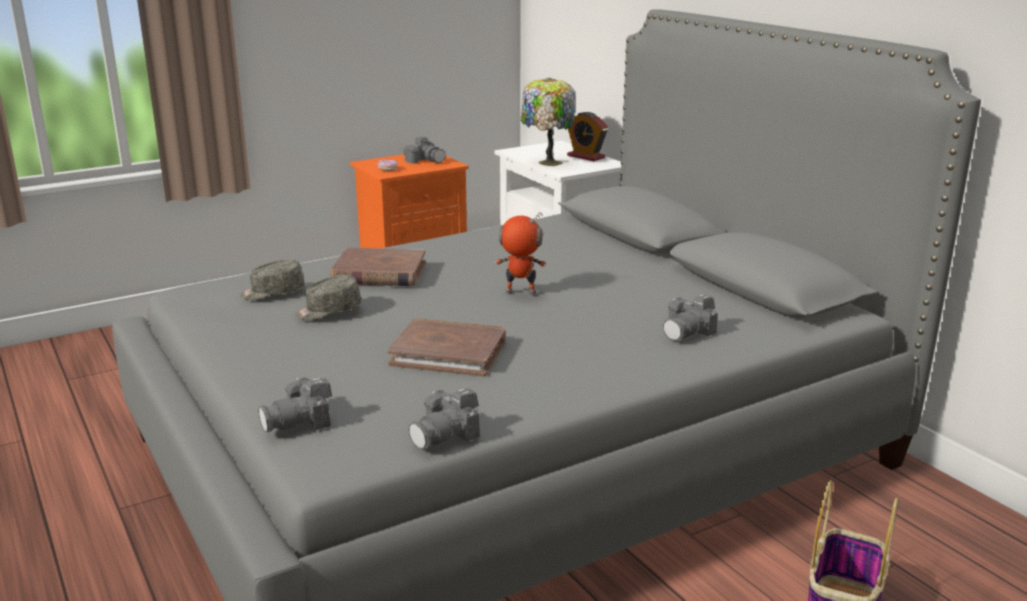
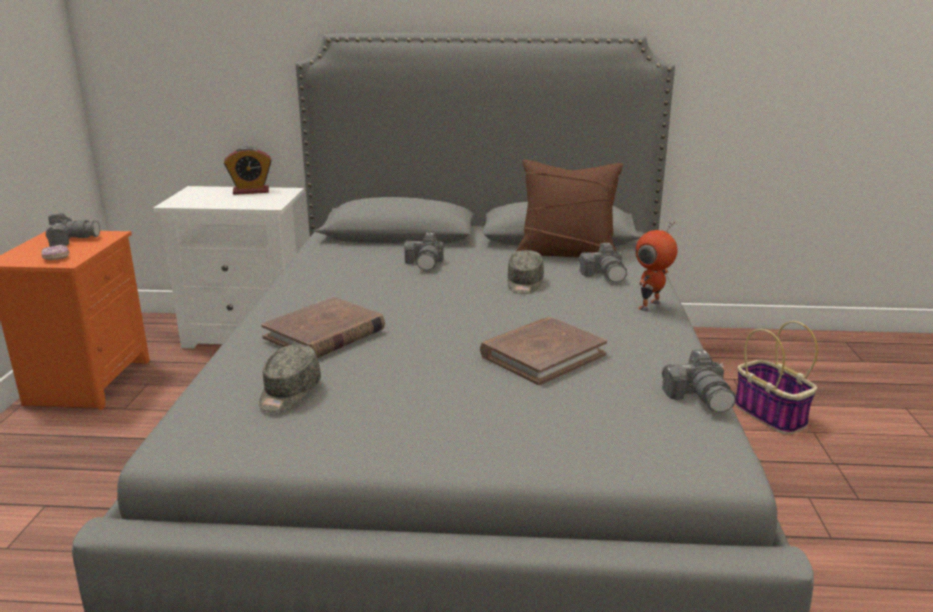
camera: 55 degrees left, 0 degrees up
camera [259,378,332,433] -> camera moved to [404,233,444,270]
grey cap [295,275,361,320] -> grey cap moved to [508,250,544,294]
toy robot [495,213,546,295] -> toy robot moved to [635,221,677,311]
table lamp [521,78,575,166] -> none
none -> brown pillow [516,160,623,257]

